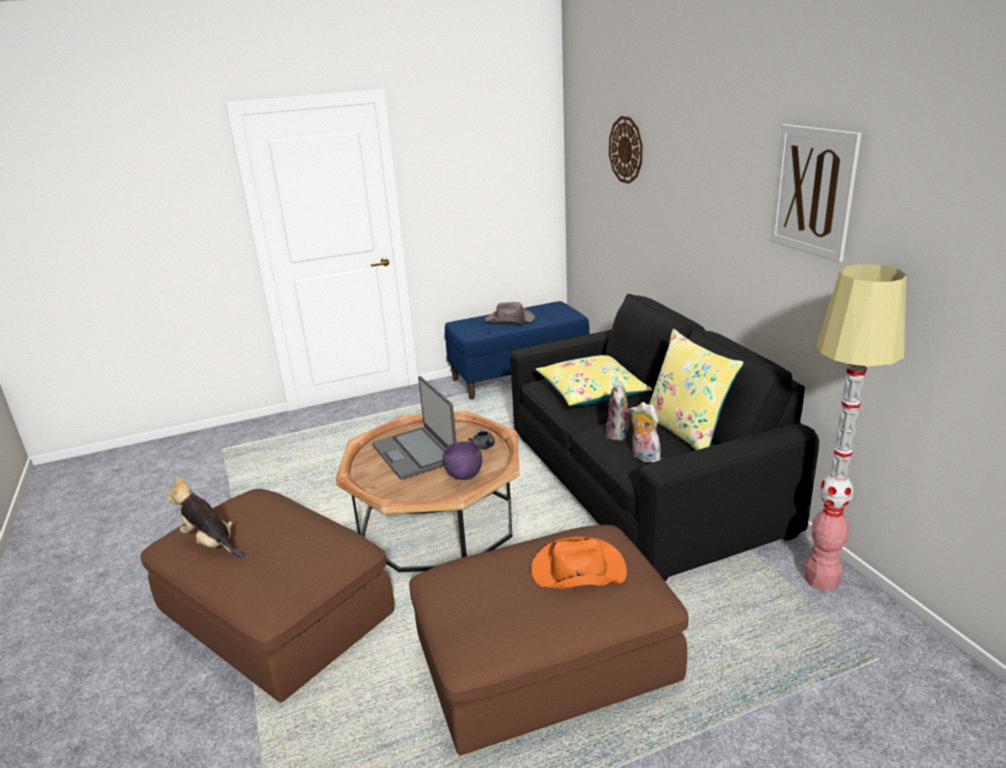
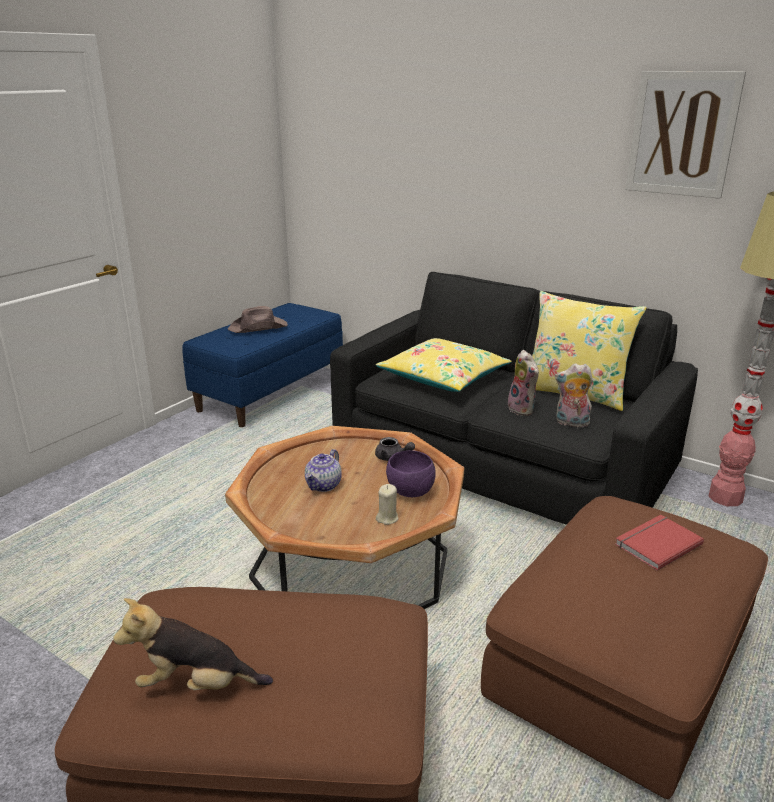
camera: 35 degrees left, 0 degrees up
laptop [372,376,457,480] -> teapot [305,449,342,492]
orange hat [531,537,627,589] -> red book [615,515,704,571]
wall clock [609,116,643,184] -> none
none -> beige candle [376,484,399,525]

